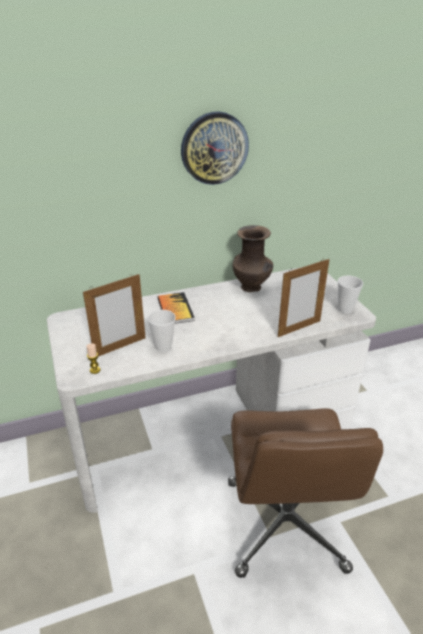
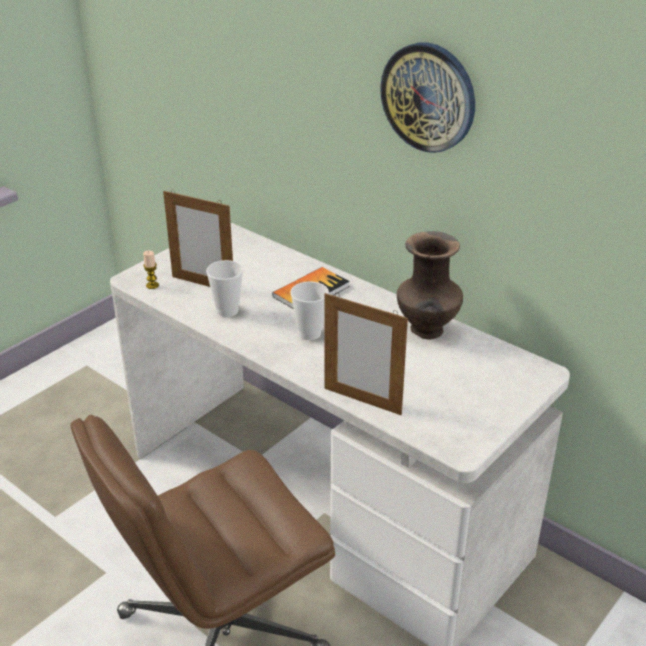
camera: 60 degrees right, 0 degrees up
cup [338,275,363,314] -> cup moved to [290,281,329,340]

